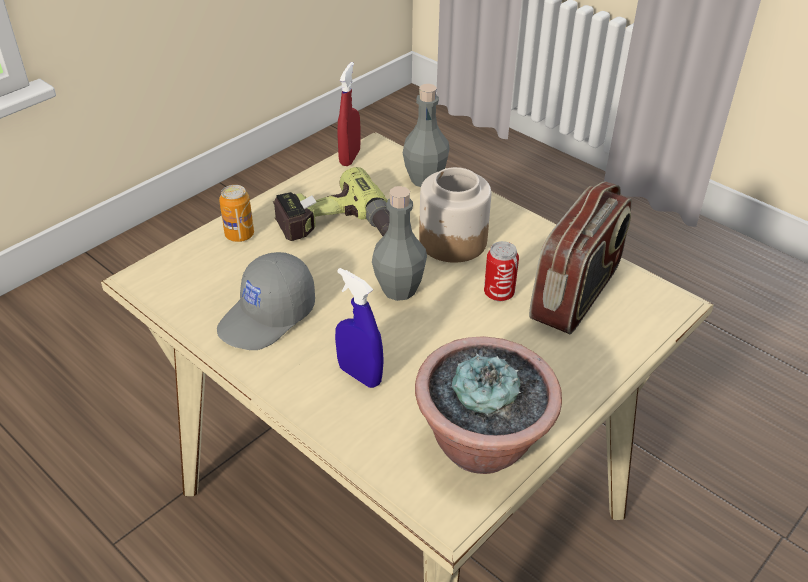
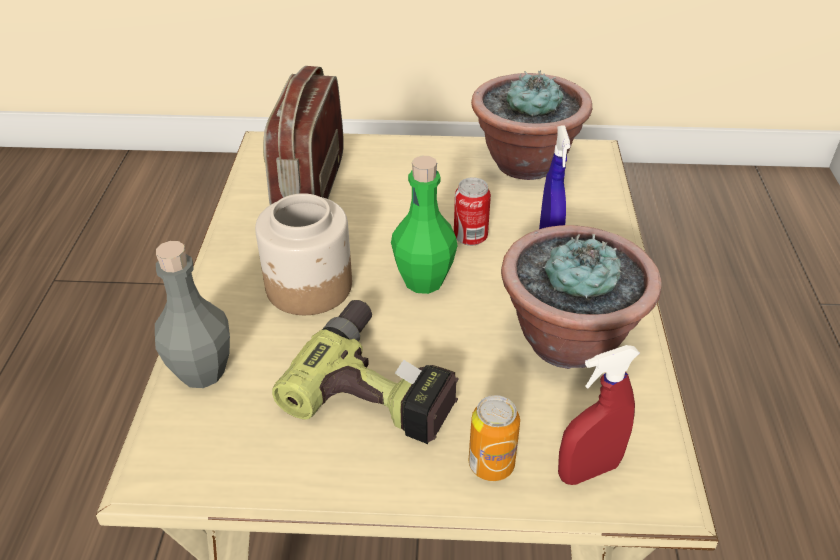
camera: 130 degrees left, 0 degrees up
grey cap [217,252,315,350] -> potted plant [501,225,661,369]
red spray bottle [337,62,361,166] -> red spray bottle moved to [558,345,640,485]
grey bottle [372,186,427,301] -> green bottle [391,156,457,294]
can [484,241,519,301] -> can moved to [454,177,491,246]
radio [529,181,632,334] -> radio turned 75 degrees counterclockwise [263,66,344,205]

